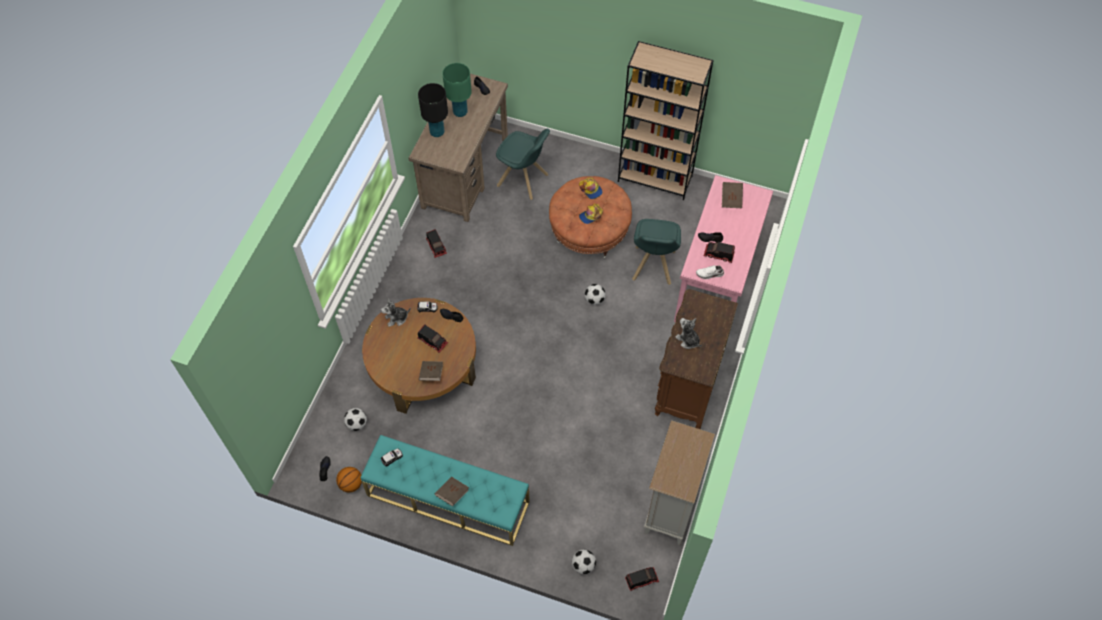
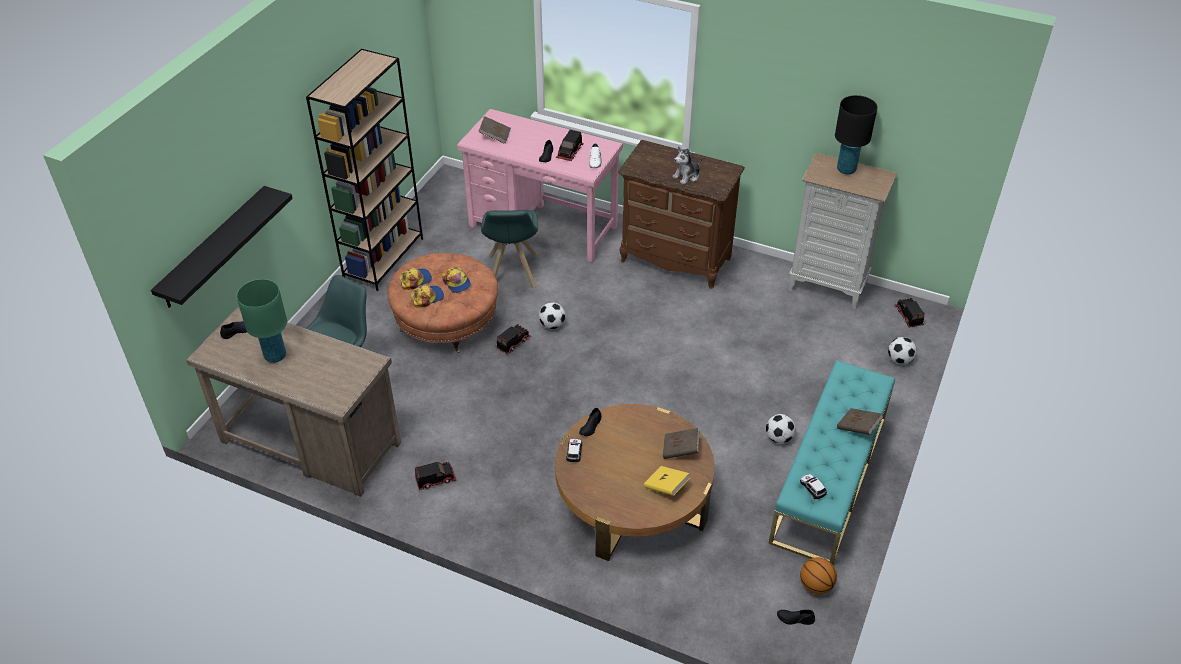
camera: 85 degrees left, 15 degrees down
football [344,408,367,431] -> football moved to [766,414,796,444]
plush toy [381,299,411,327] -> none
black table lamp [418,83,448,137] -> black table lamp moved to [835,95,878,175]
toy truck [418,325,448,353] -> toy truck moved to [495,324,531,355]
turquoise chair [632,219,681,285] -> turquoise chair turned 75 degrees clockwise [481,210,538,288]
none -> black shelf [151,186,293,308]
none -> cap [411,285,444,308]
none -> yellow book [644,466,691,496]

